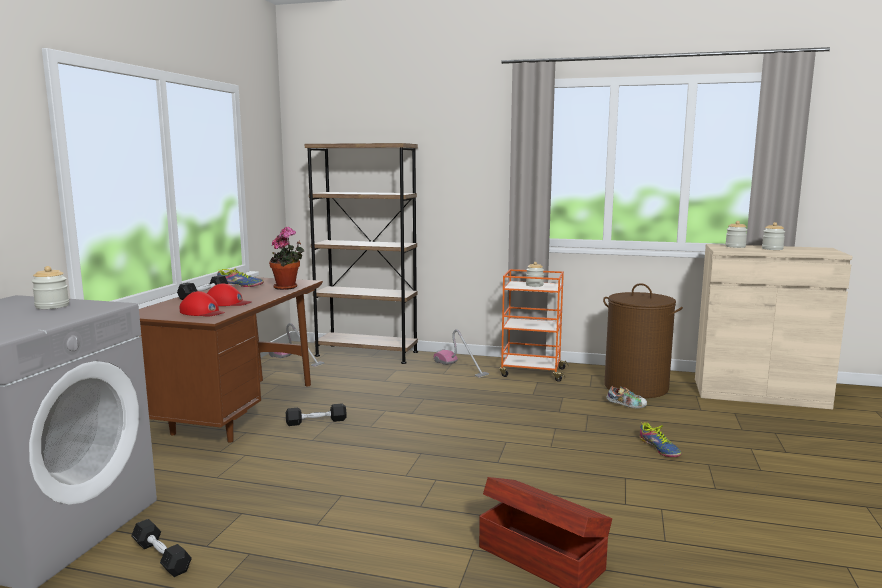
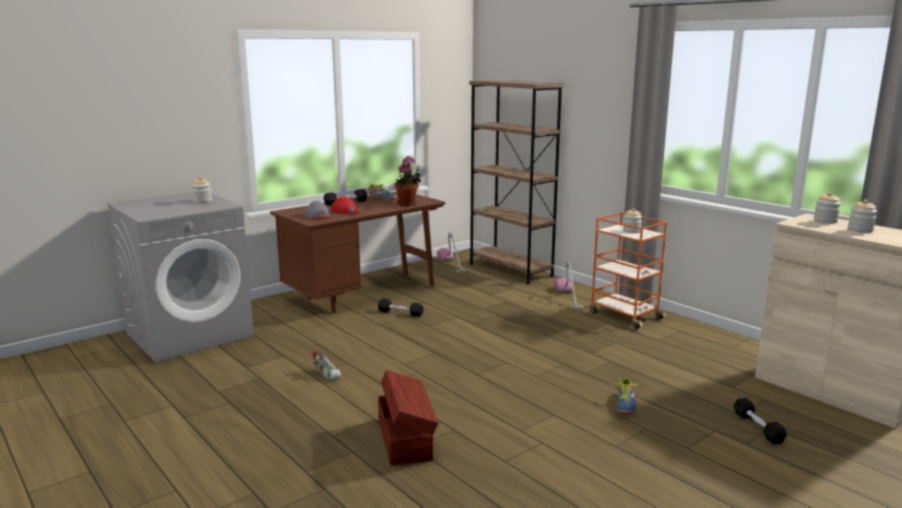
camera: 35 degrees right, 5 degrees up
black dumbbell [131,519,192,577] -> black dumbbell moved to [733,398,787,445]
red cap [180,291,225,317] -> grey cap [306,201,330,220]
brown laundry basket [603,283,683,398] -> none
shoe [606,386,647,408] -> shoe moved to [311,350,341,380]

